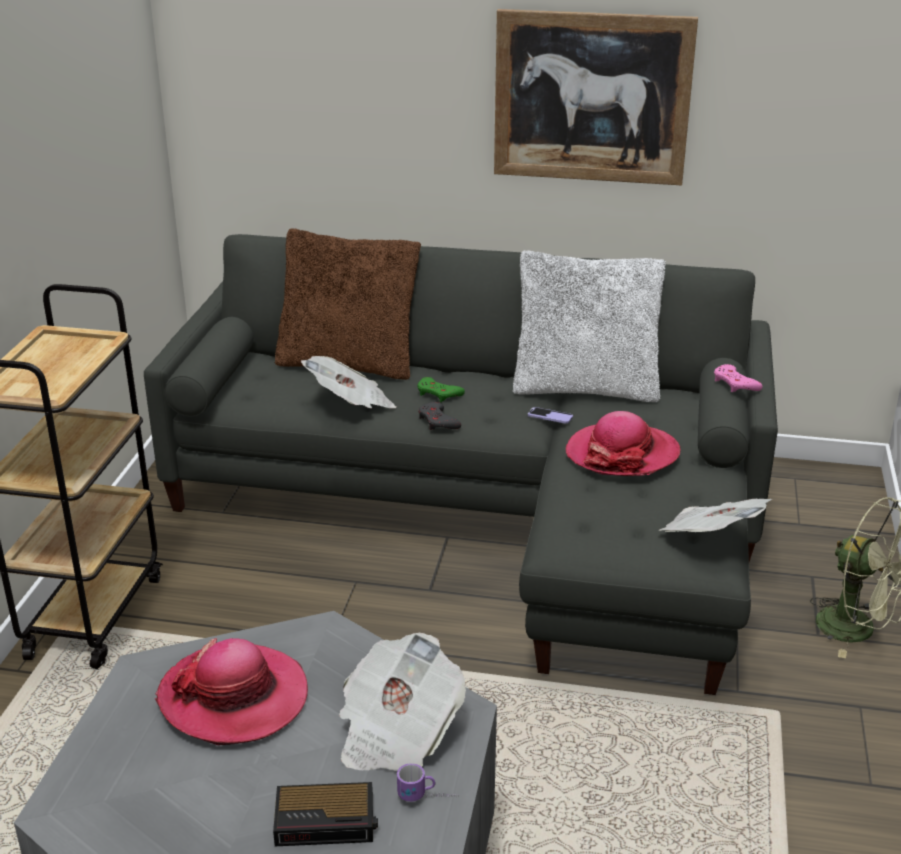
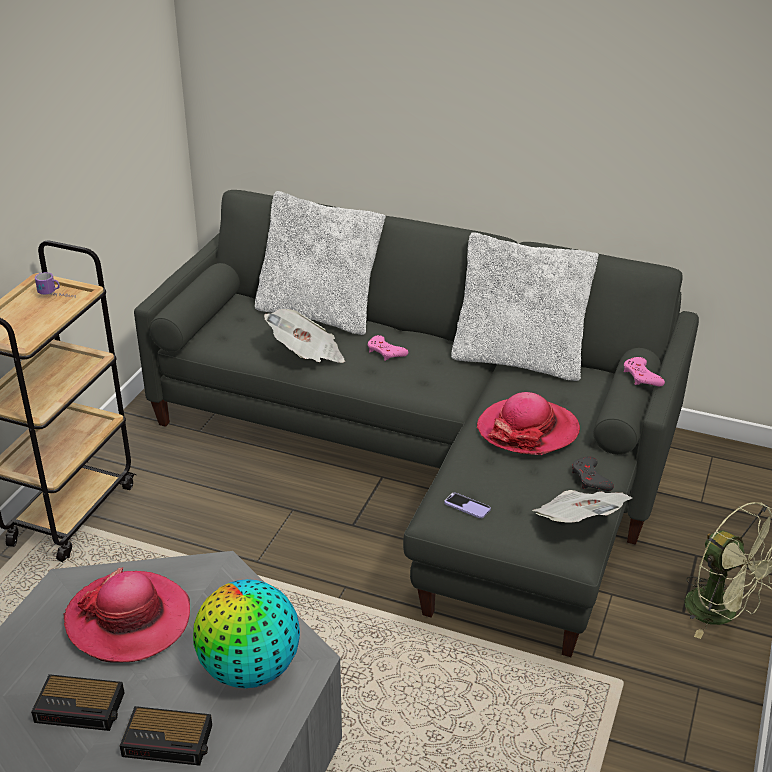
camera: 10 degrees right, 5 degrees up
brown pillow [275,229,421,380] -> white pillow [254,191,386,335]
newspaper [339,633,466,771] -> globe [193,579,300,688]
mug [397,763,459,802] -> mug moved to [35,272,76,298]
green game controller [417,377,465,402] -> pink game controller [368,335,408,361]
grey game controller [418,402,461,430] -> grey game controller moved to [572,456,614,491]
picture [494,9,698,185] -> none
phone [528,407,573,423] -> phone moved to [444,493,491,518]
none -> alarm clock [31,674,124,731]

